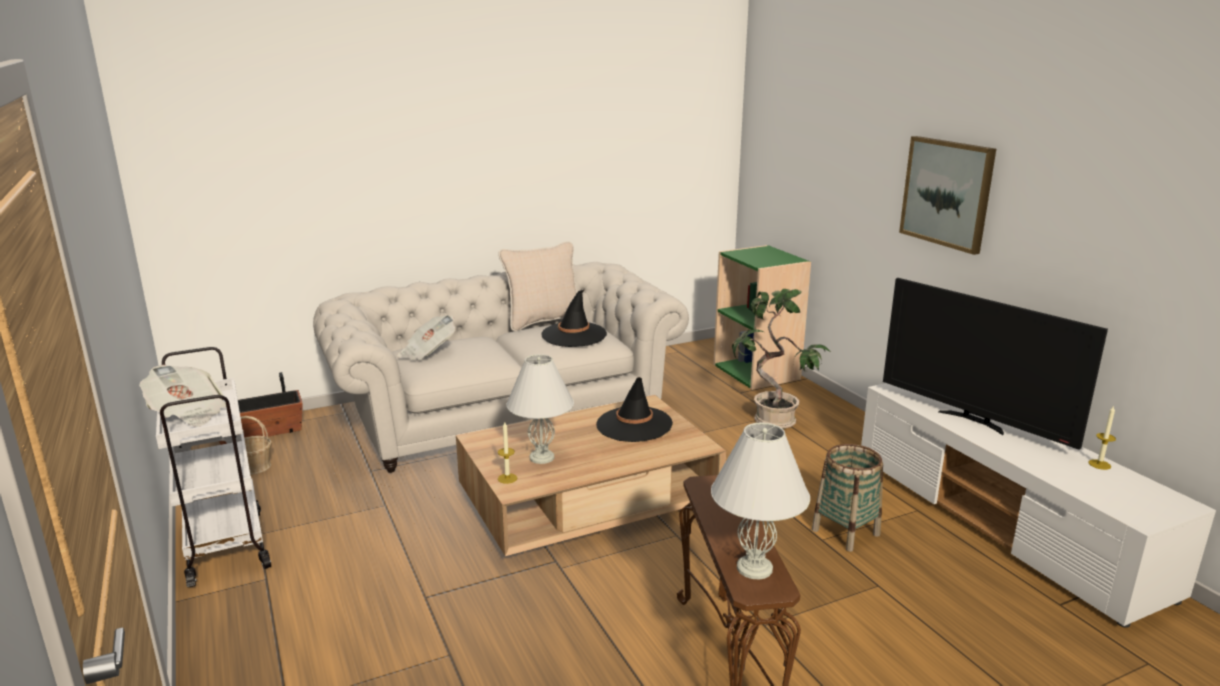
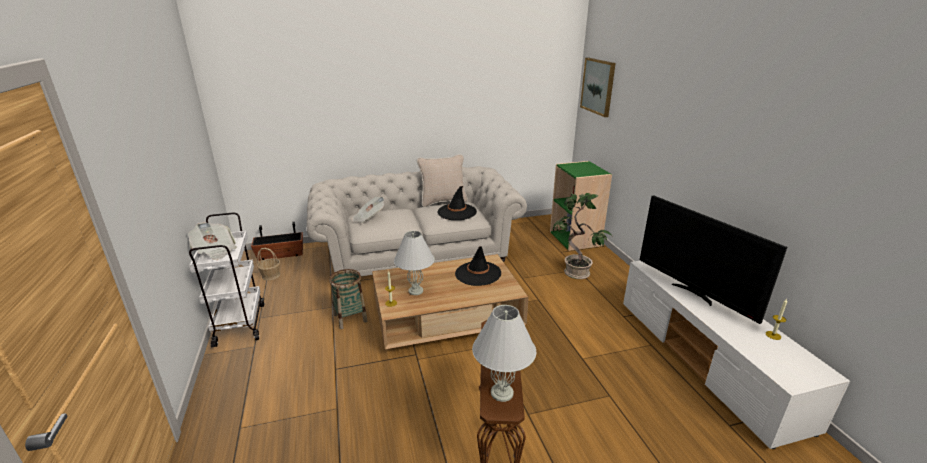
camera: 10 degrees right, 5 degrees up
basket [812,444,883,552] -> basket moved to [329,269,367,329]
picture [899,136,996,255] -> picture moved to [580,58,616,117]

